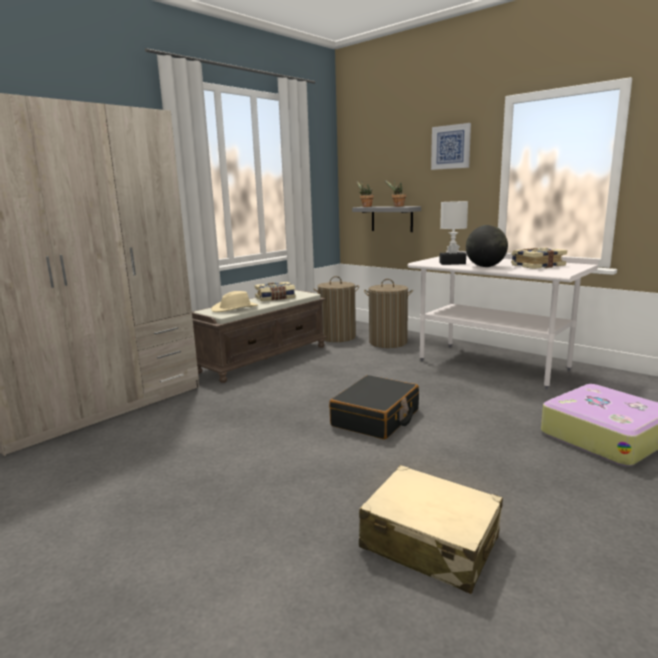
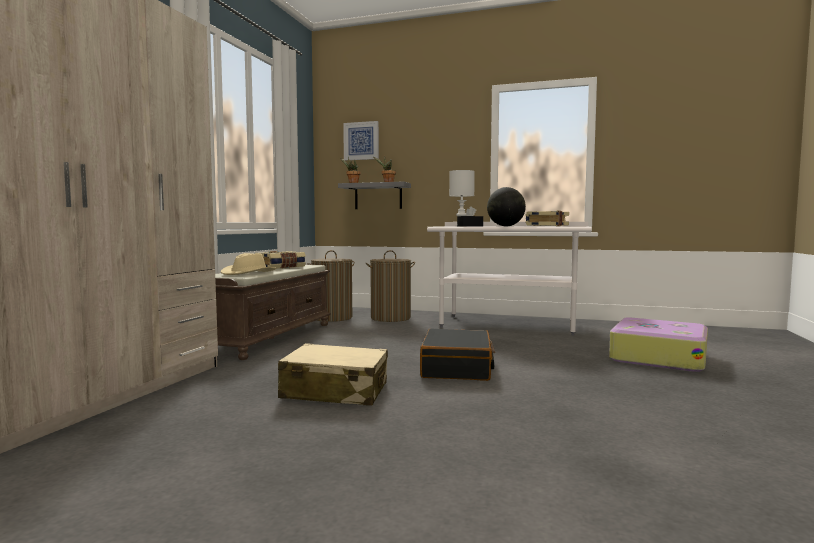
camera: 25 degrees left, 10 degrees down
beige suitcase [359,465,503,594] -> beige suitcase moved to [278,343,388,406]
picture [431,123,471,170] -> picture moved to [343,121,379,160]

